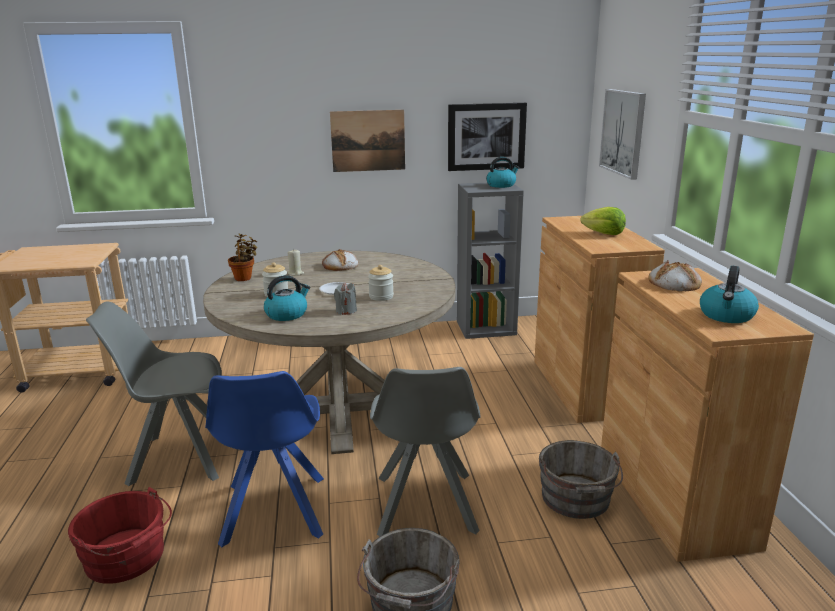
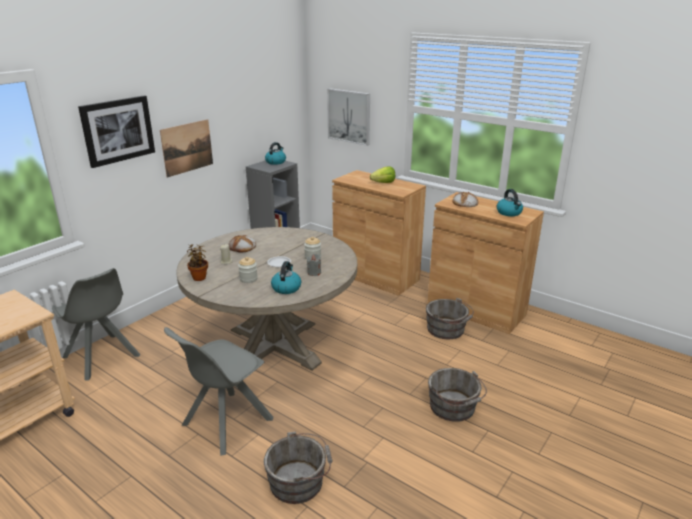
camera: 45 degrees left, 5 degrees up
red bucket [68,487,172,584] -> grey bucket [264,432,333,504]
blue chair [205,371,324,548] -> none
grey chair [370,367,481,537] -> grey chair moved to [52,268,140,381]
picture [448,103,527,171] -> picture moved to [78,95,155,168]

